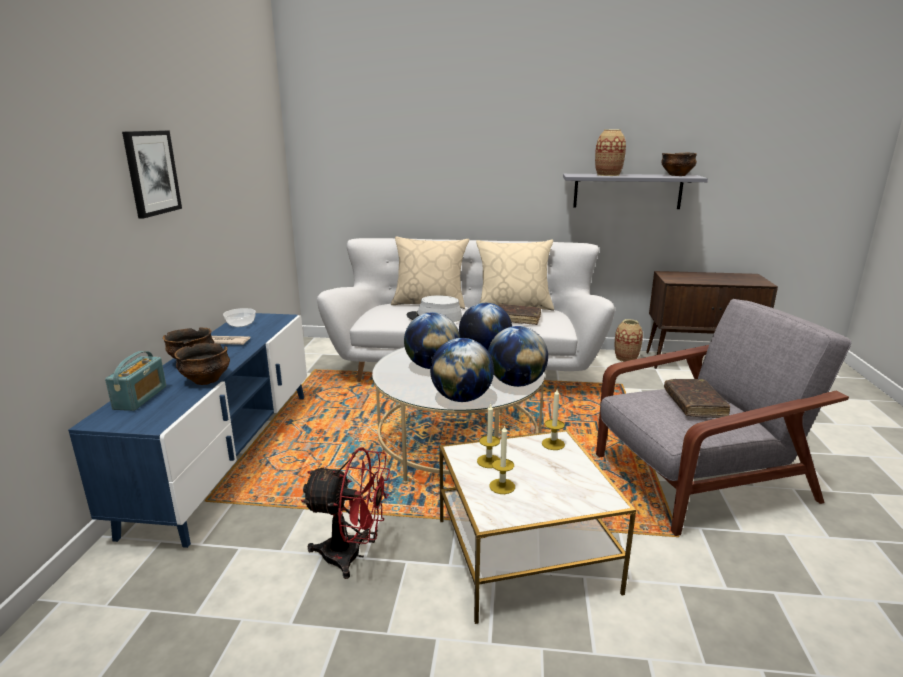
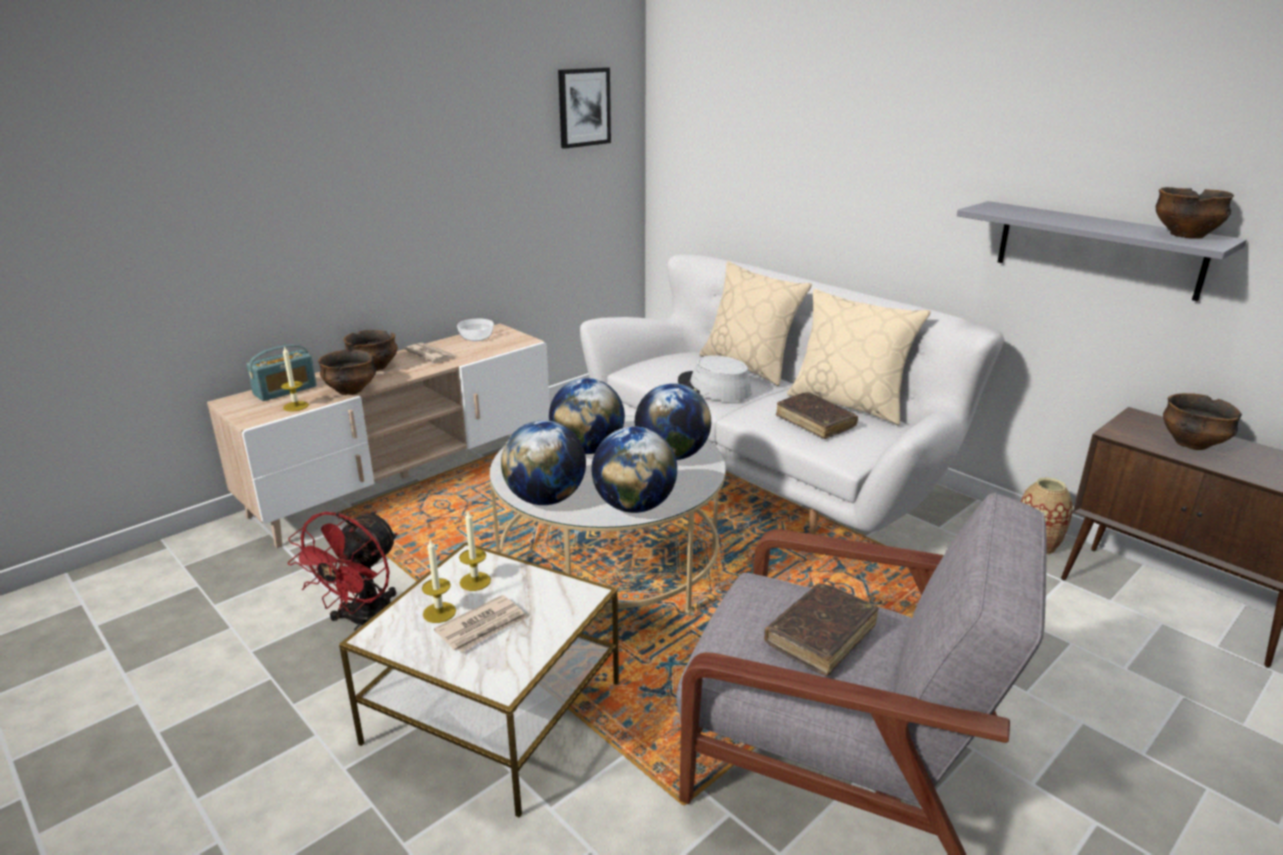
camera: 40 degrees right, 5 degrees up
blue tv stand [68,313,307,548] -> beige tv stand [207,324,550,548]
picture [122,130,182,218] -> picture moved to [558,67,611,149]
red fan [300,447,390,579] -> red fan turned 60 degrees clockwise [288,511,397,630]
candle [542,389,565,450] -> candle moved to [281,346,309,412]
vase [595,129,626,176] -> none
none -> newspaper [434,595,528,653]
none -> bowl [1163,393,1242,450]

